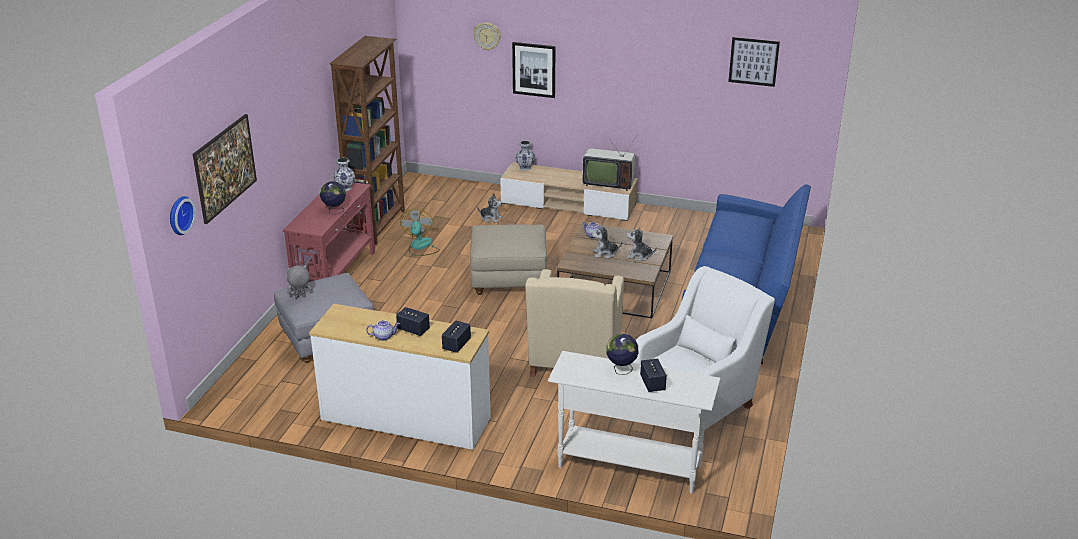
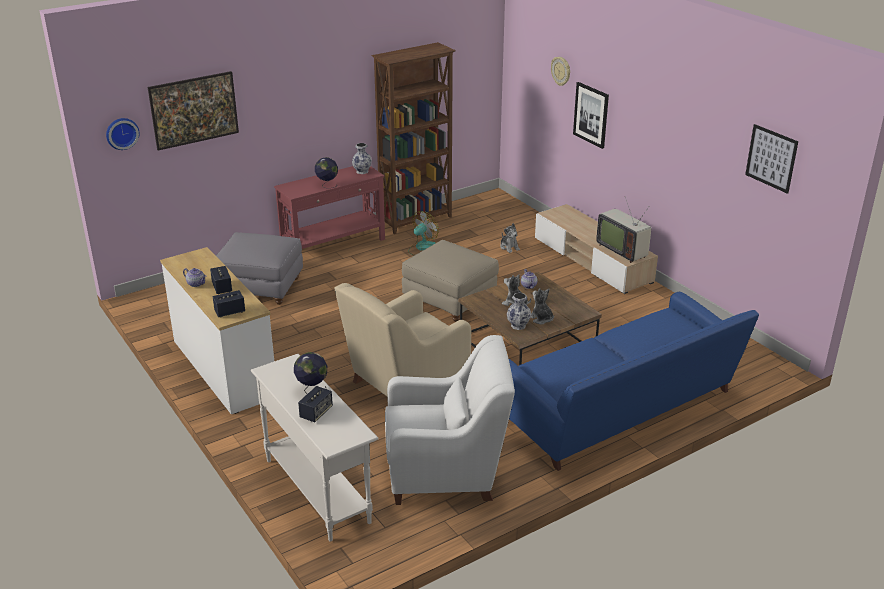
camera: 40 degrees right, 0 degrees up
grey plush toy [286,265,312,298] -> none
vase [516,141,535,171] -> vase moved to [507,293,531,330]

